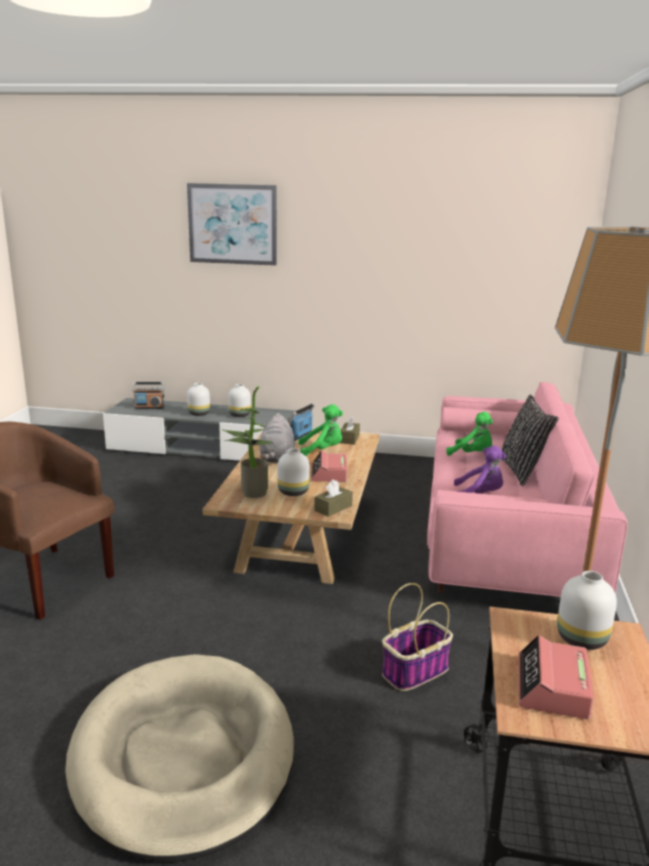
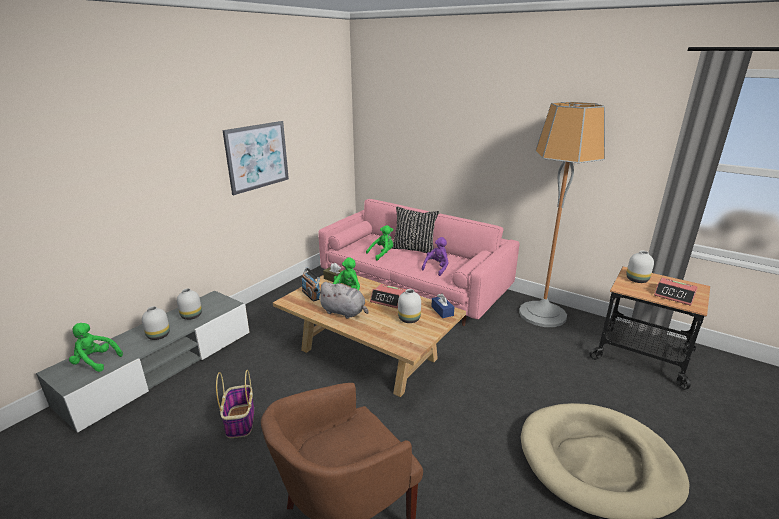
camera: 65 degrees left, 5 degrees up
radio [133,382,164,409] -> green plush toy [69,323,123,372]
picture [187,183,277,266] -> picture moved to [222,121,289,195]
potted plant [221,386,273,498] -> none
brown tissue box [314,479,353,517] -> blue tissue box [431,293,454,318]
basket [382,583,453,691] -> basket moved to [216,370,254,438]

